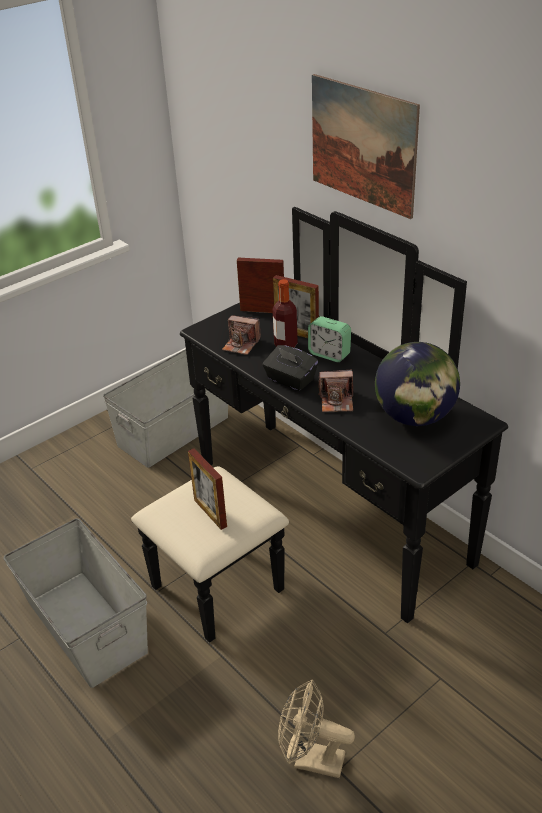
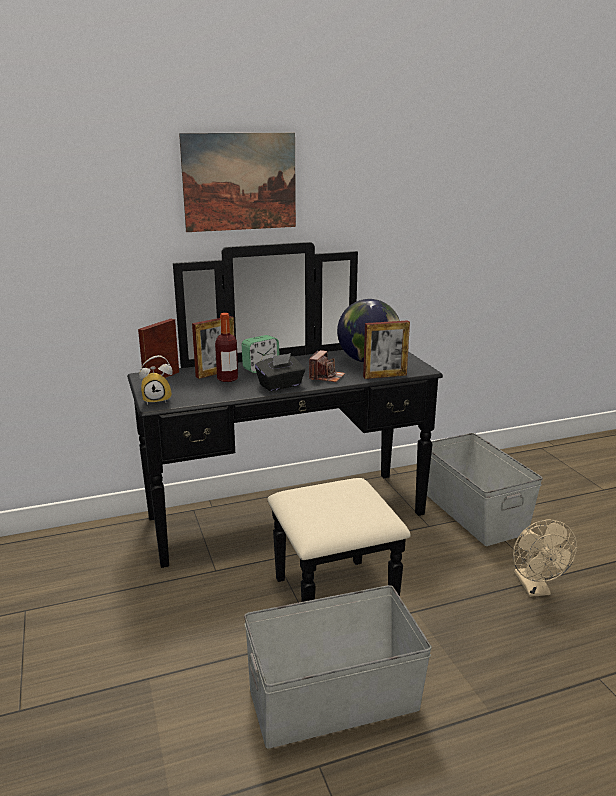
camera: 70 degrees left, 15 degrees down
grey storage box [103,349,228,468] -> grey storage box moved to [427,433,543,546]
picture frame [188,448,227,530] -> picture frame moved to [363,320,410,379]
camera [222,315,261,355] -> none
beige fan [278,679,355,778] -> beige fan turned 45 degrees counterclockwise [513,519,577,597]
none -> alarm clock [139,355,173,405]

